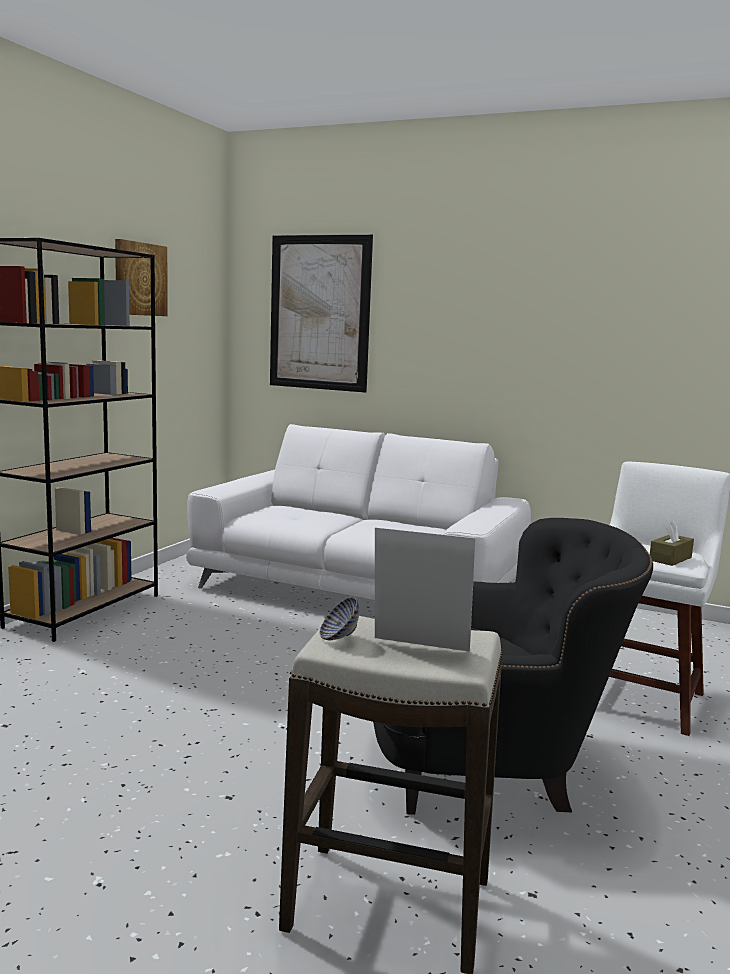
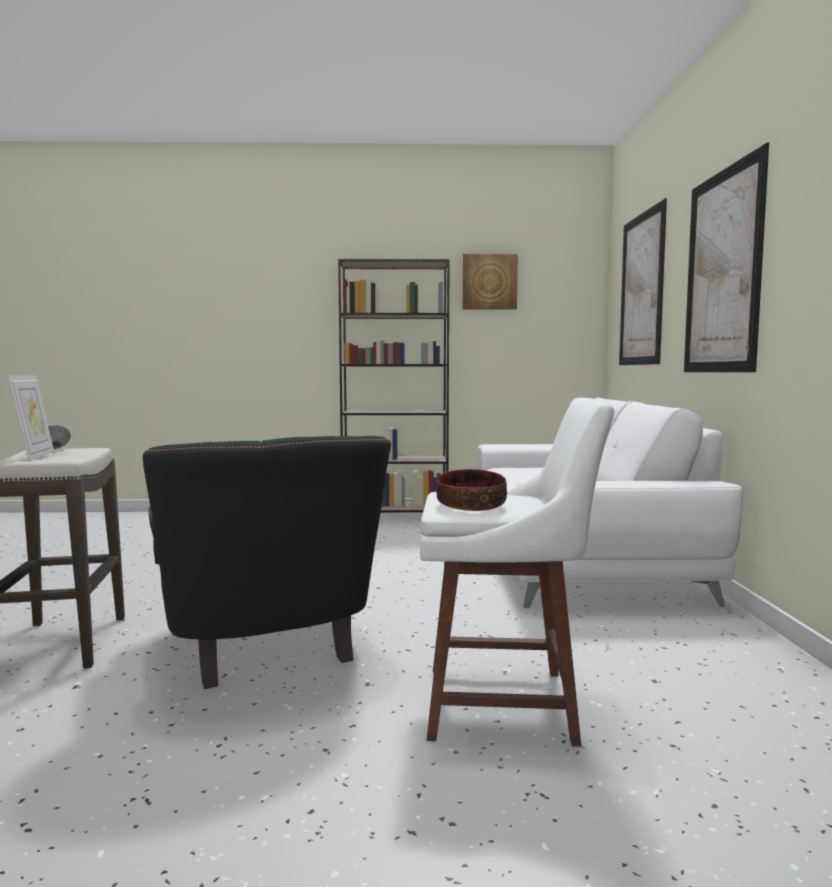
camera: 65 degrees right, 5 degrees down
brown tissue box [650,521,694,566] -> bowl [436,469,507,511]
none -> picture [684,142,769,372]

